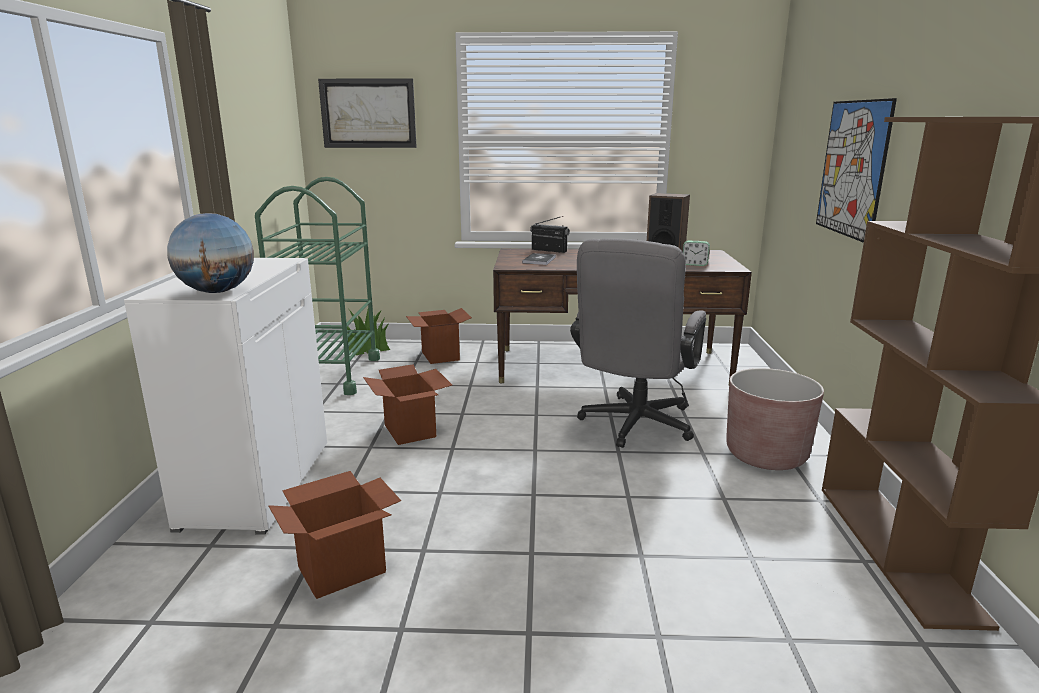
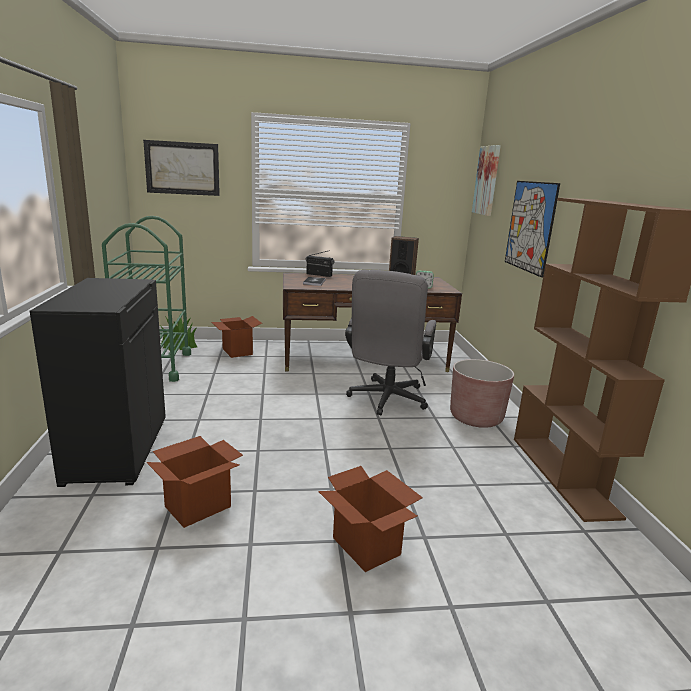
camera: 10 degrees left, 0 degrees up
white cabinet [124,258,327,535] -> black cabinet [30,278,166,487]
globe [167,213,254,293] -> none
cardboard box [363,364,452,445] -> cardboard box moved to [318,466,423,572]
none -> picture [472,145,501,216]

